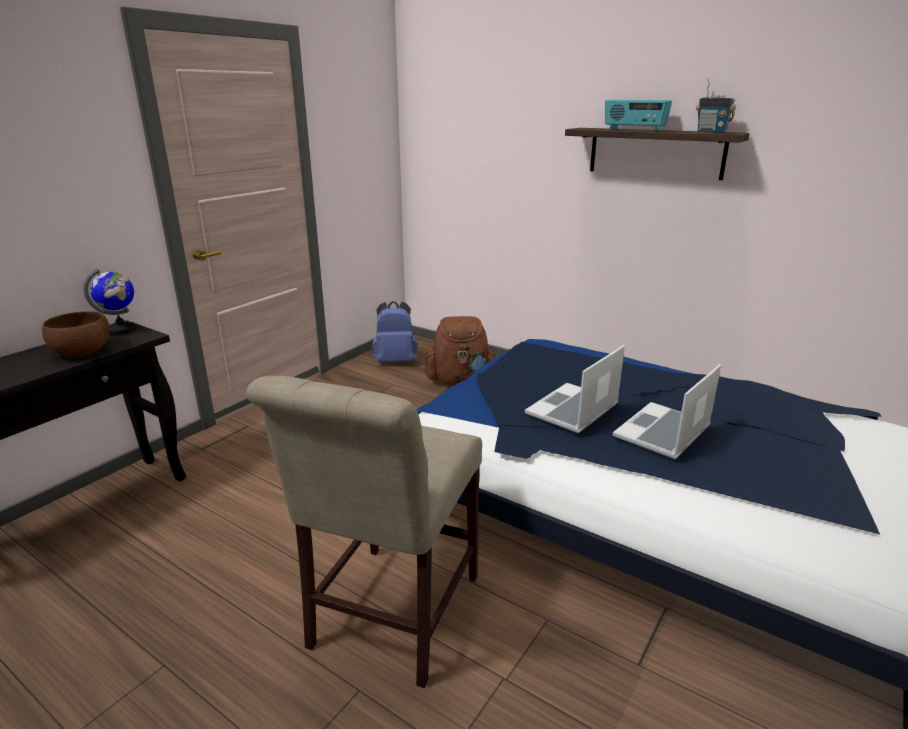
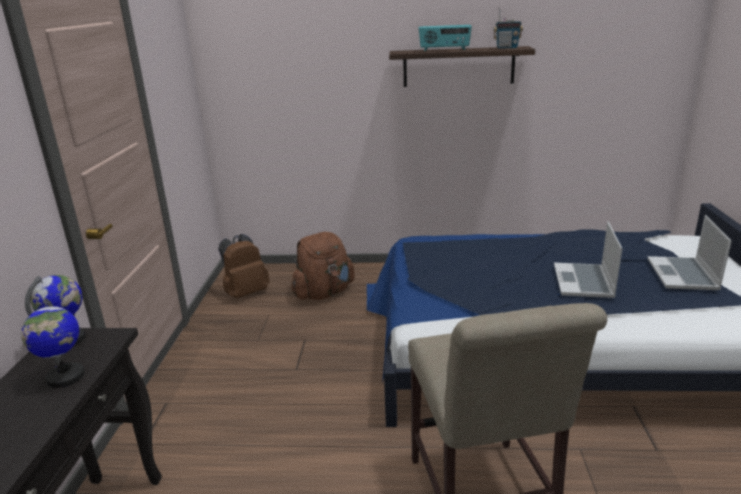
camera: 30 degrees left, 0 degrees up
brown bowl [42,311,110,357] -> globe [21,298,85,388]
blue backpack [372,301,418,362] -> brown backpack [218,234,270,298]
laptop [525,345,625,433] -> laptop moved to [648,215,732,290]

